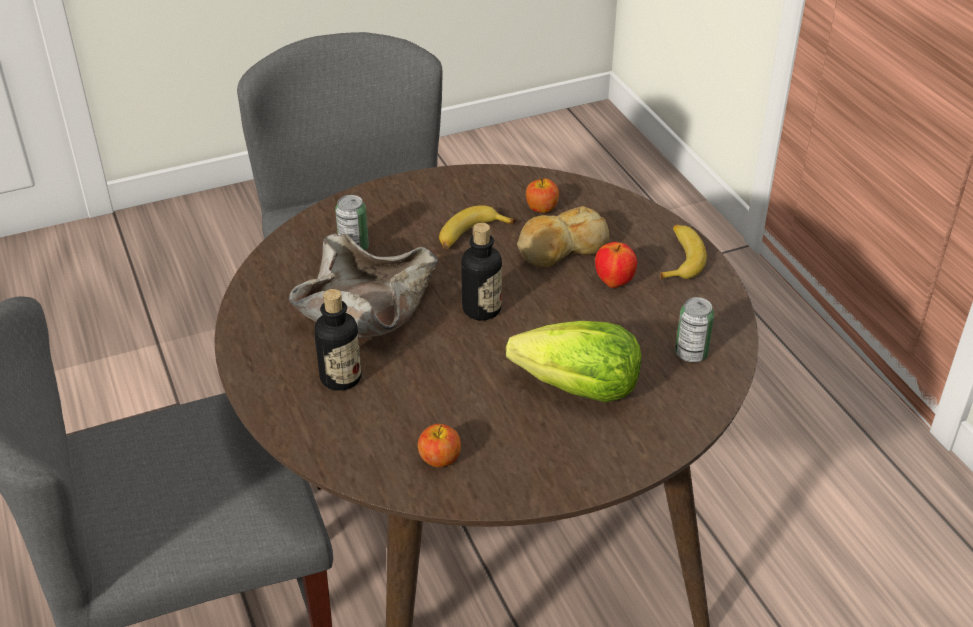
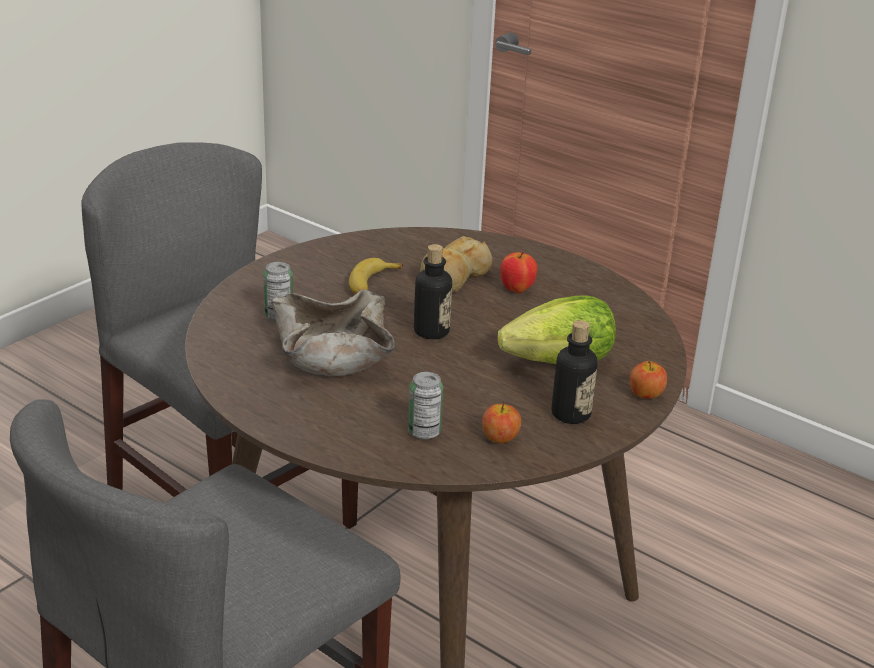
camera: 30 degrees left, 10 degrees down
bottle [314,289,362,391] -> bottle moved to [552,320,598,424]
apple [526,178,559,213] -> apple moved to [630,361,667,399]
banana [660,225,707,280] -> none
can [675,297,714,362] -> can moved to [408,372,443,440]

